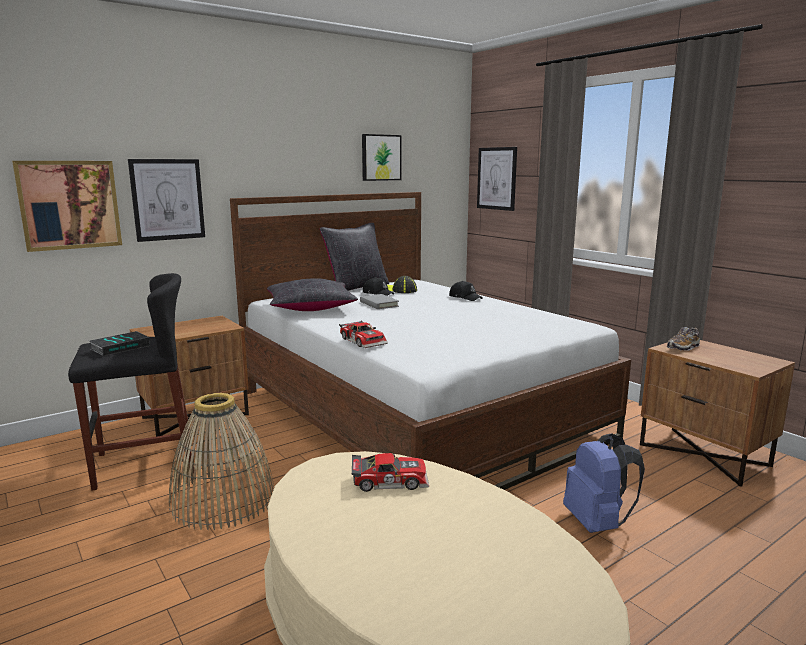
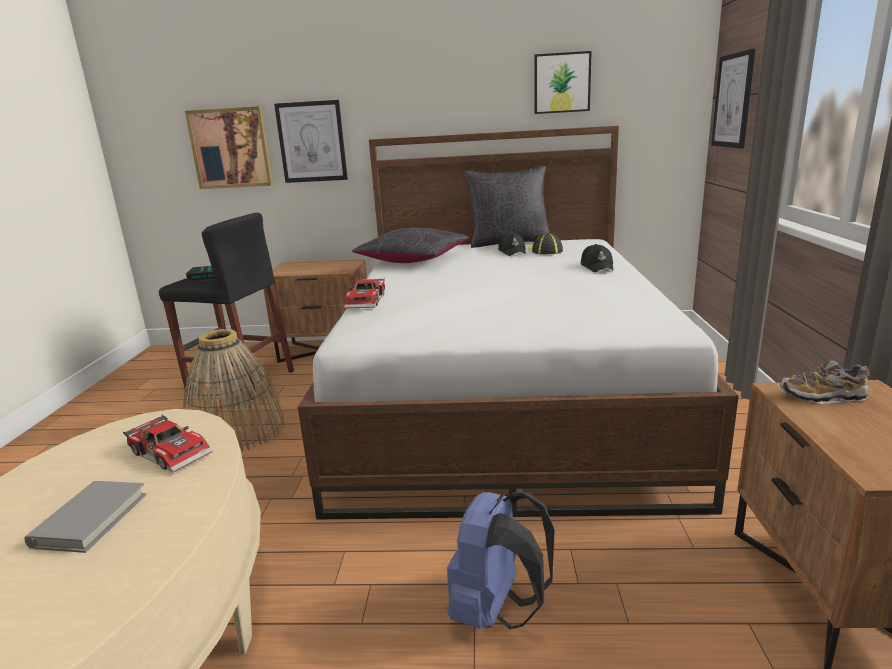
camera: 40 degrees right, 5 degrees up
grey book [360,294,399,309] -> grey book moved to [25,481,147,553]

